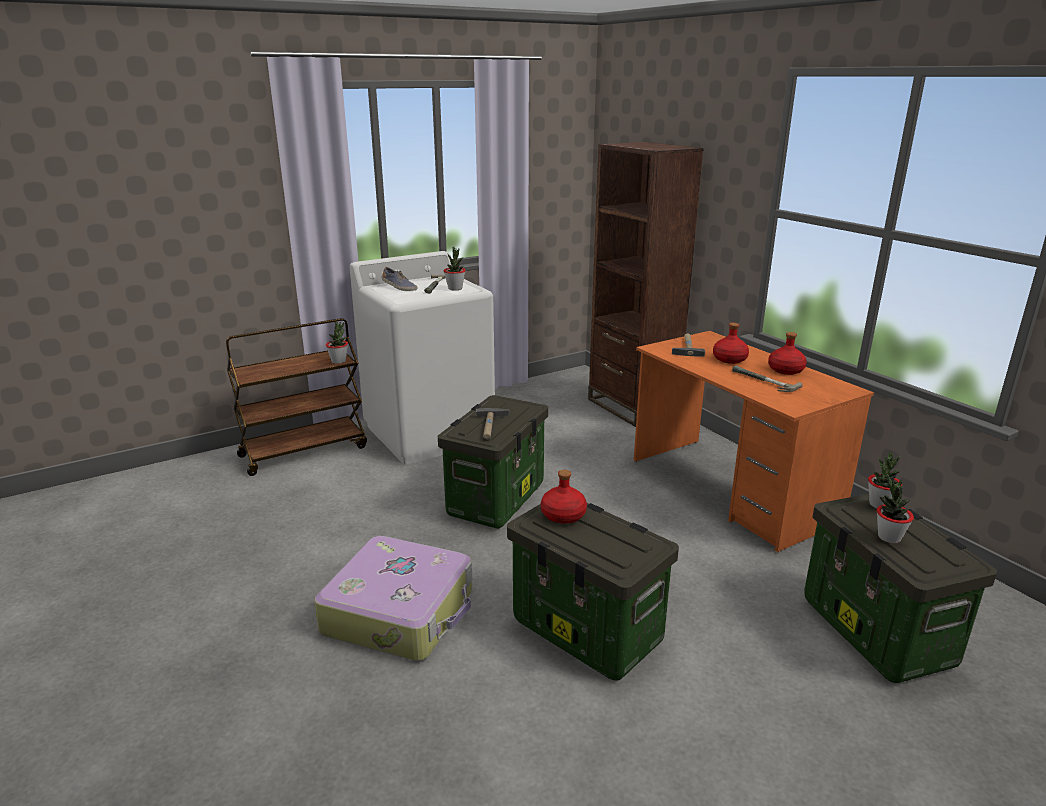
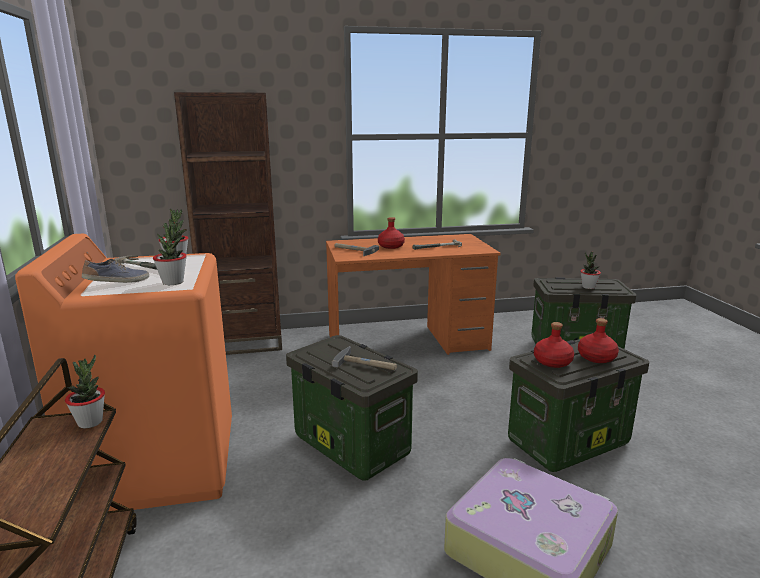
camera: 70 degrees left, 5 degrees down
white washing machine [349,251,495,465] -> orange washing machine [15,234,232,511]
red bottle [768,332,807,375] -> red bottle moved to [578,318,619,363]
potted plant [868,452,902,508] -> potted plant moved to [153,223,187,285]

